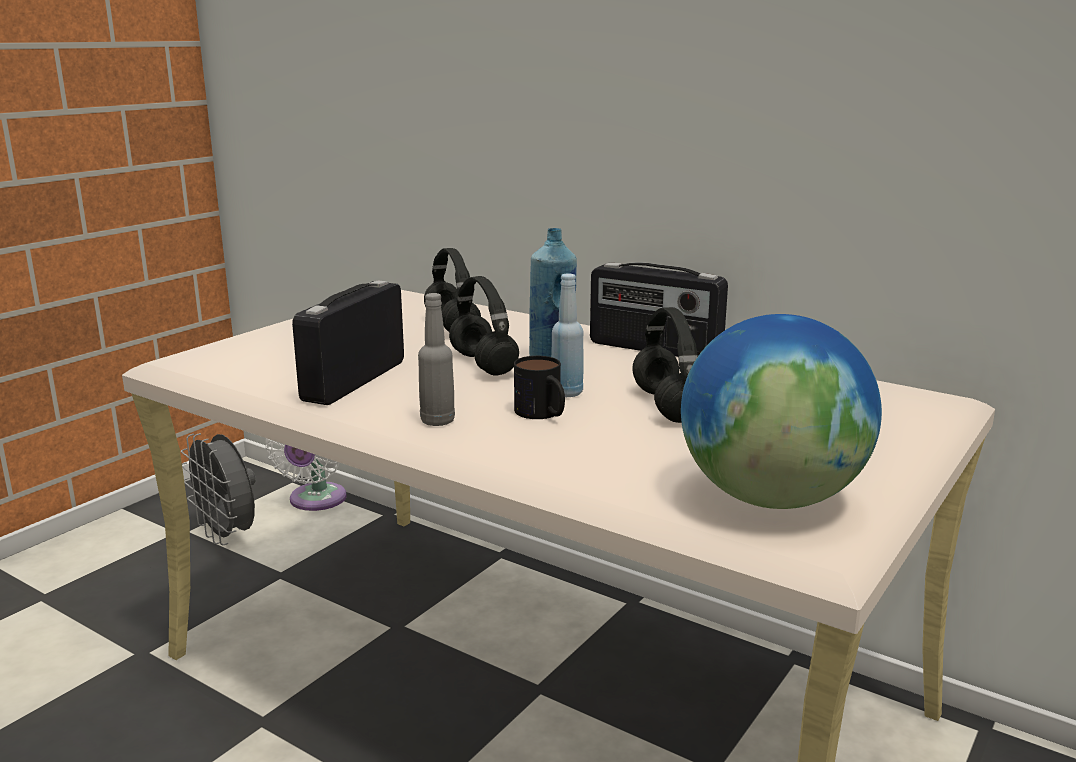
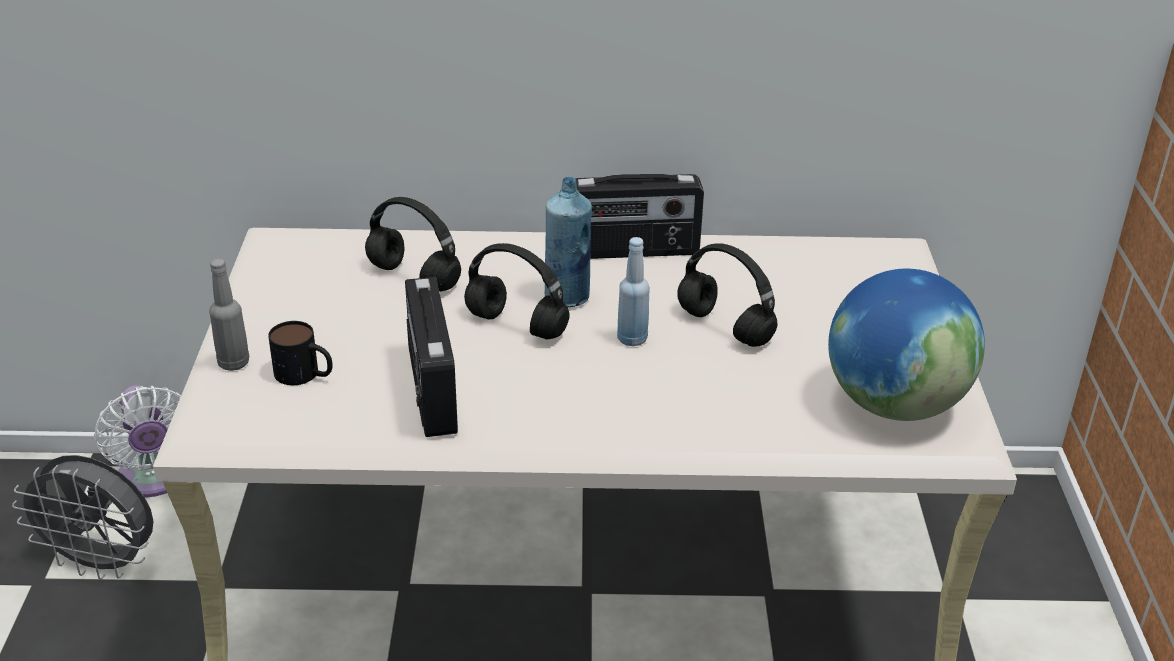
camera: 35 degrees left, 15 degrees up
grey bottle [418,293,455,426] -> grey bottle moved to [209,259,249,371]
mug [514,356,565,419] -> mug moved to [268,321,333,385]

